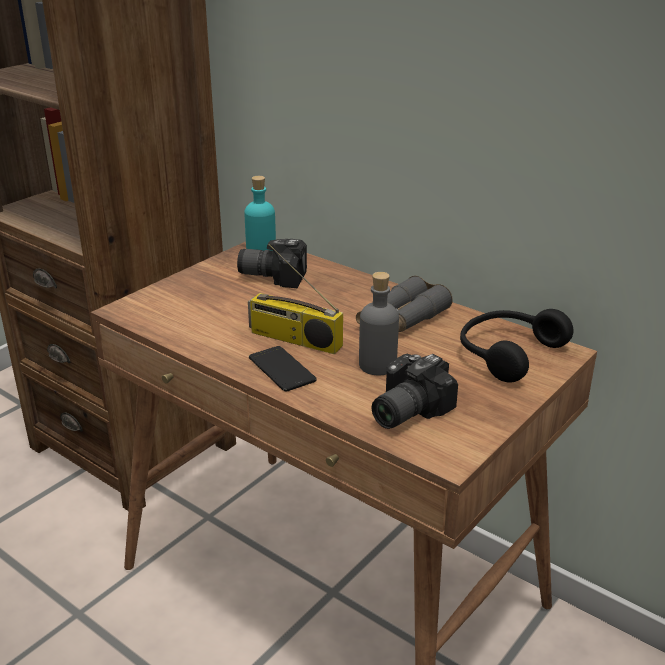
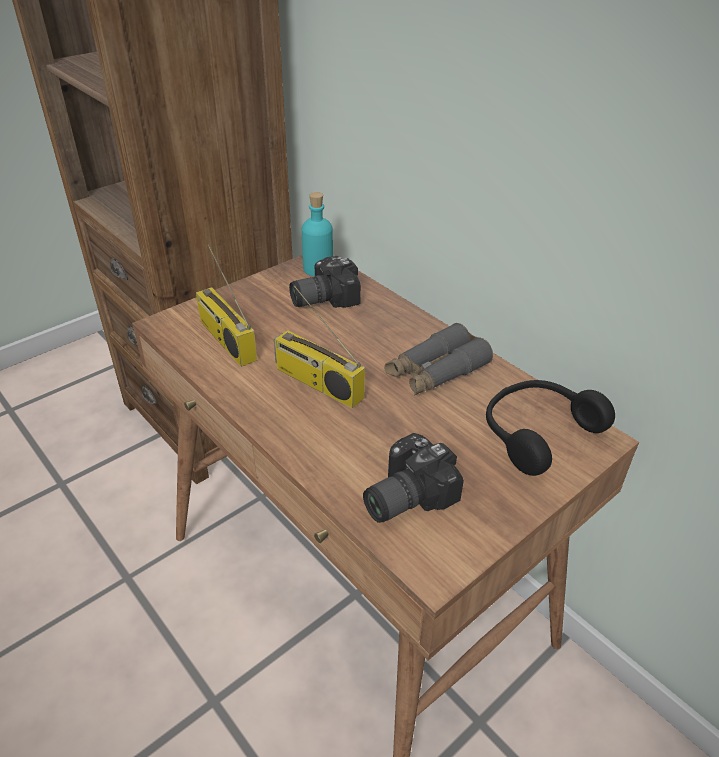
camera: 10 degrees right, 10 degrees up
camera [237,239,307,288] -> camera turned 45 degrees counterclockwise [289,256,361,308]
phone [249,346,316,392] -> none
grey bottle [359,272,399,375] -> none
none -> radio [196,245,257,367]

